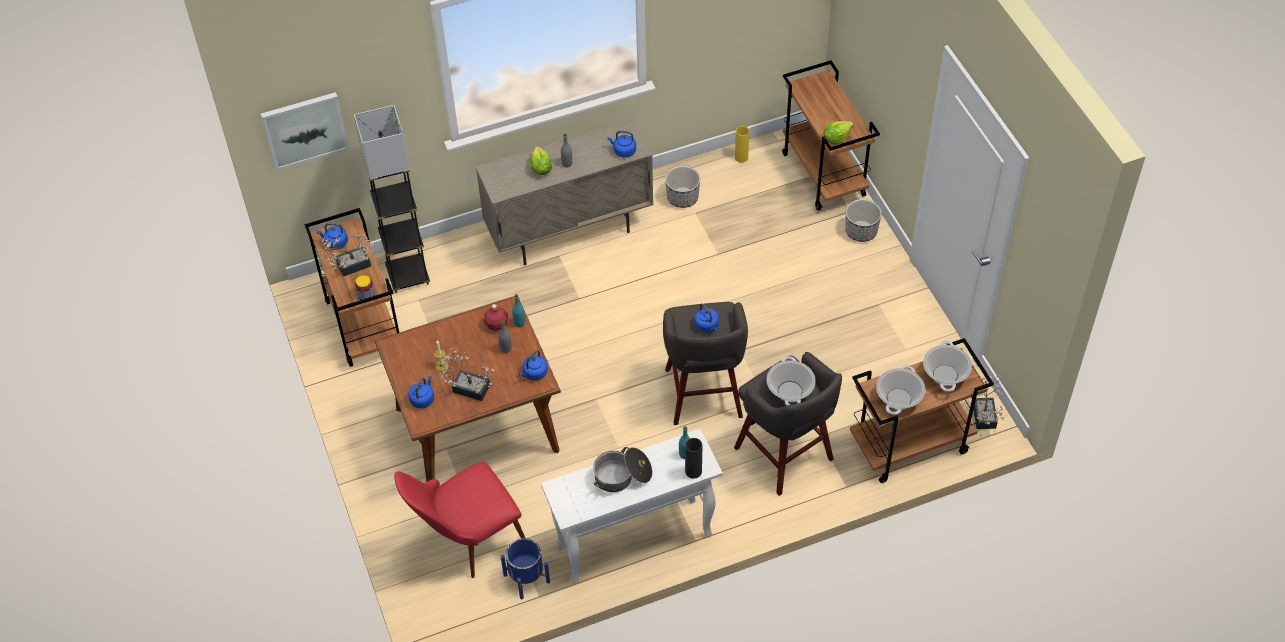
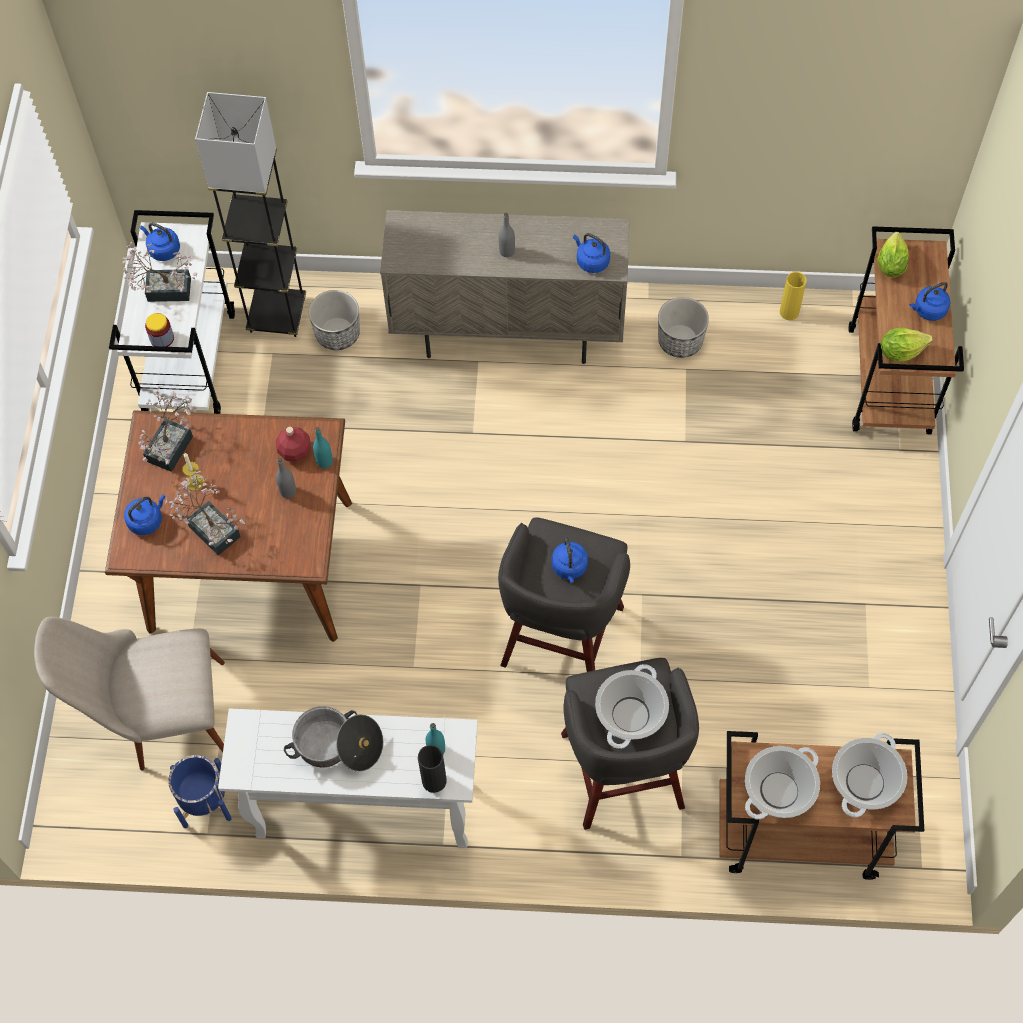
camera: 25 degrees right, 10 degrees up
picture [261,92,349,170] -> none
brown cart [305,208,399,367] -> white cart [109,210,235,414]
red chair [394,462,525,578] -> beige chair [34,617,225,770]
blue kettle [519,350,548,381] -> blue kettle moved to [910,282,950,321]
lettuce [531,146,552,175] -> lettuce moved to [877,232,909,277]
planter [845,199,882,242] -> planter moved to [308,290,360,350]
potted plant [974,375,1004,429] -> potted plant moved to [138,387,197,472]

